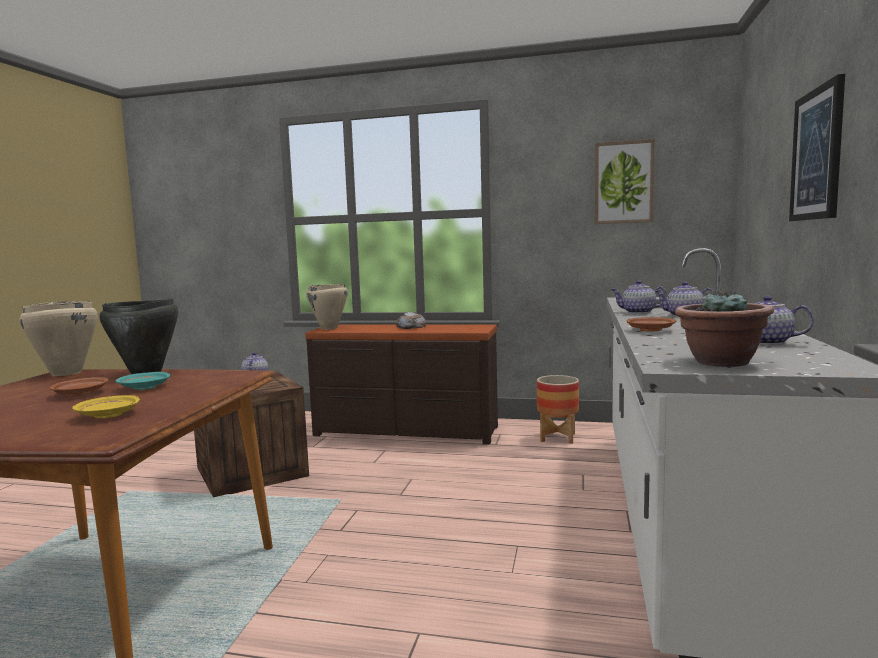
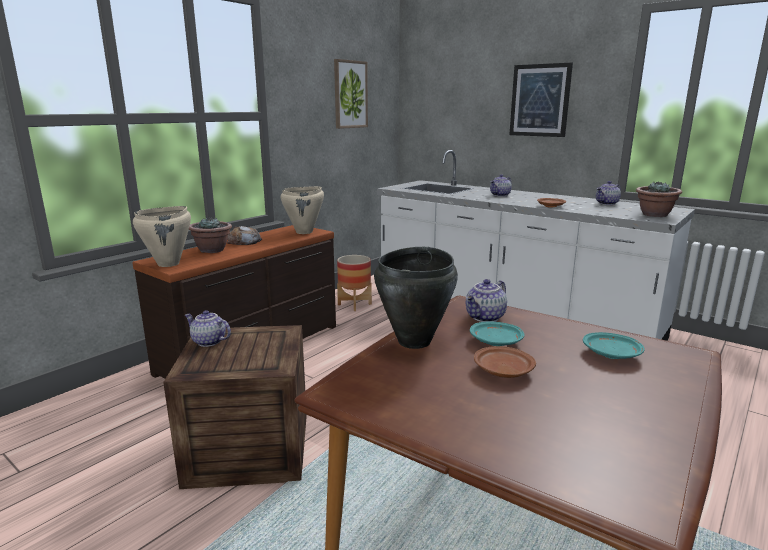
camera: 65 degrees left, 10 degrees up
beige cooking pot [20,301,98,376] -> beige cooking pot moved to [281,186,324,234]
yellow plate [72,395,140,418] -> turquoise plate [583,332,645,359]
teapot [611,280,668,314] -> teapot moved to [466,279,507,322]
none -> potted plant [189,216,232,253]

